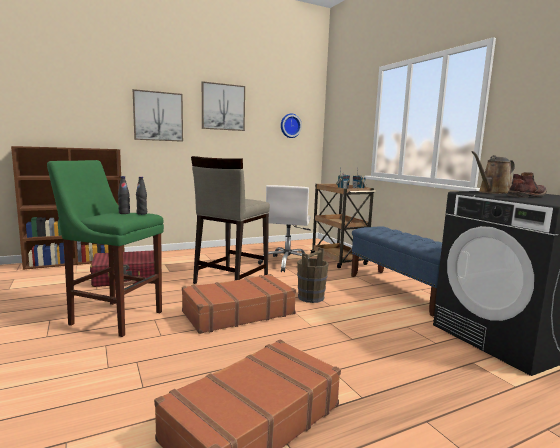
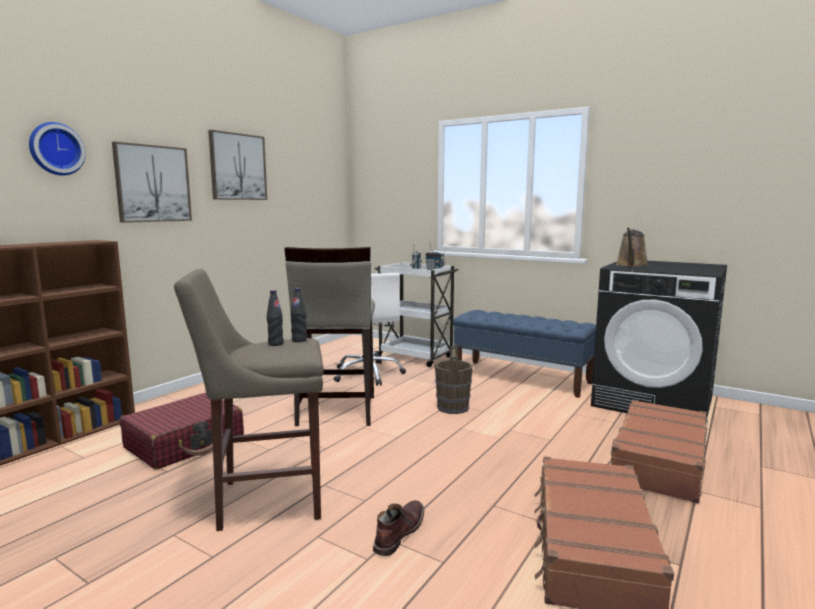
camera: 30 degrees left, 0 degrees up
green stool [47,160,164,337] -> beige stool [174,269,324,531]
brown suitcase [182,274,296,334] -> brown suitcase moved to [607,400,708,503]
wall clock [281,114,302,138] -> wall clock moved to [29,122,86,175]
brown cart [311,184,375,268] -> white cart [375,262,458,367]
brown boot [507,172,547,198] -> brown boot moved to [373,500,424,556]

